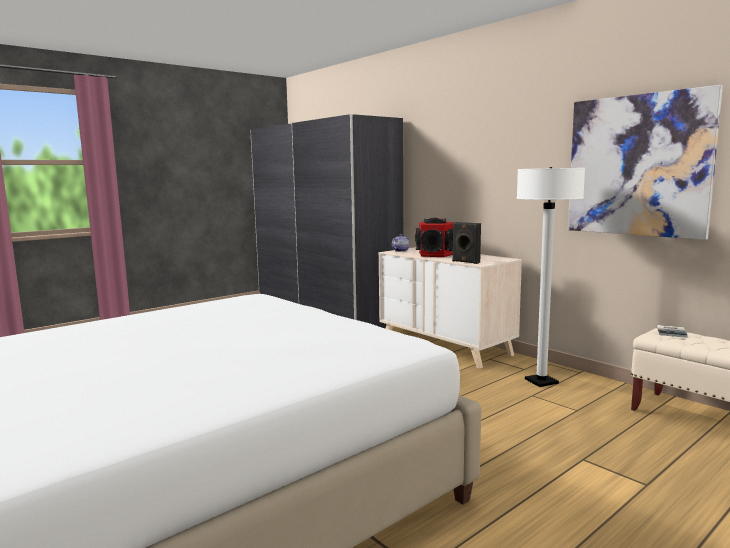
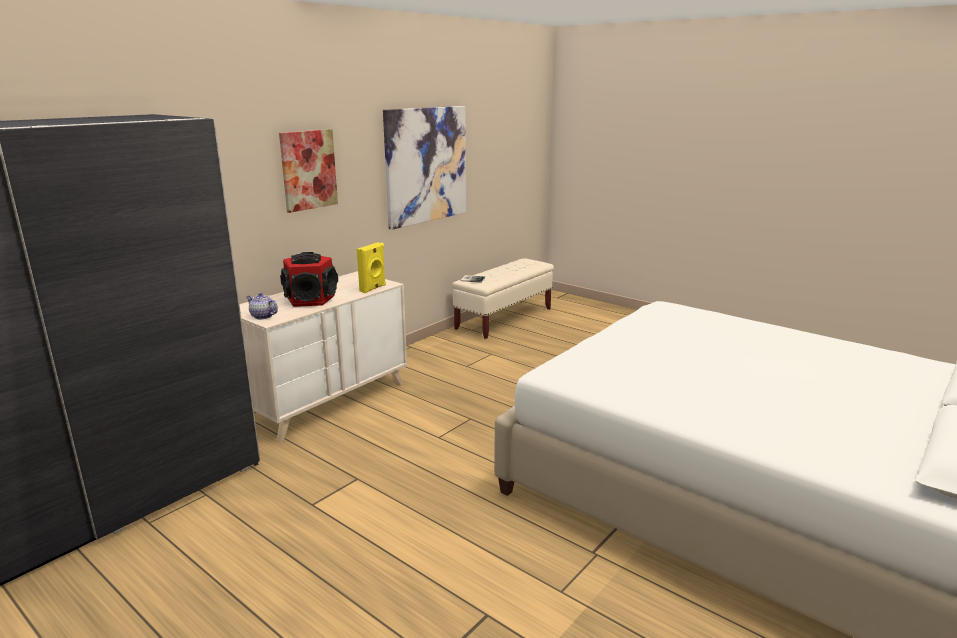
camera: 100 degrees left, 10 degrees up
black speaker [452,222,481,264] -> yellow speaker [357,242,386,293]
white floor lamp [517,167,585,387] -> none
none -> picture [279,129,338,213]

